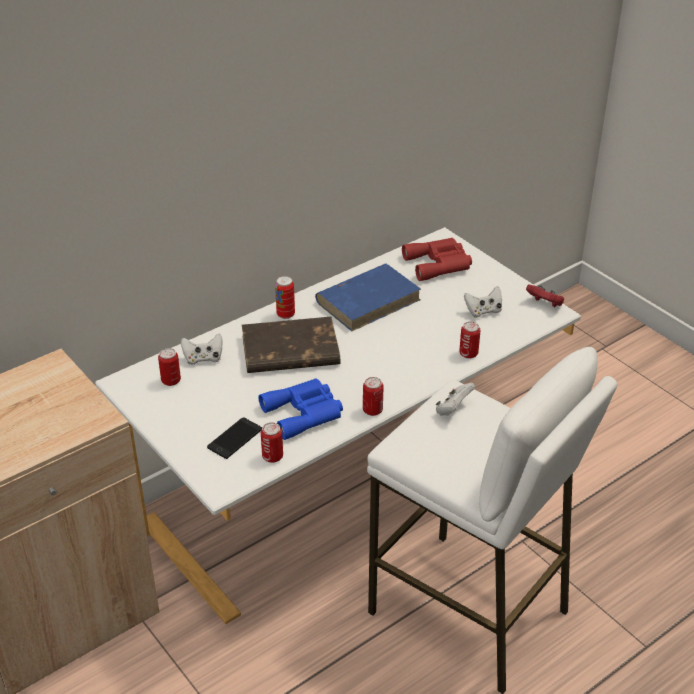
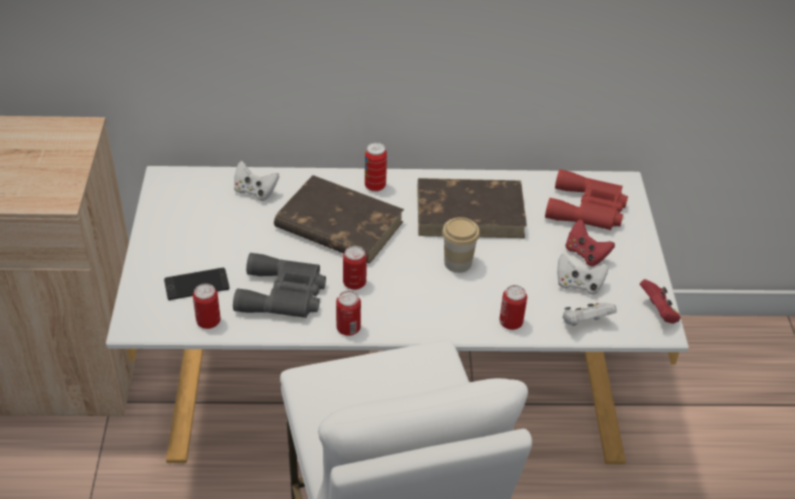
camera: 35 degrees right, 5 degrees up
can [158,348,181,386] -> can moved to [343,246,367,290]
blue binoculars [259,378,343,440] -> grey binoculars [233,253,326,318]
blue book [315,264,421,331] -> brown book [418,178,527,238]
white game controller [436,383,475,416] -> white game controller moved to [562,303,617,326]
none -> cup [442,217,480,273]
none -> red game controller [566,219,615,266]

